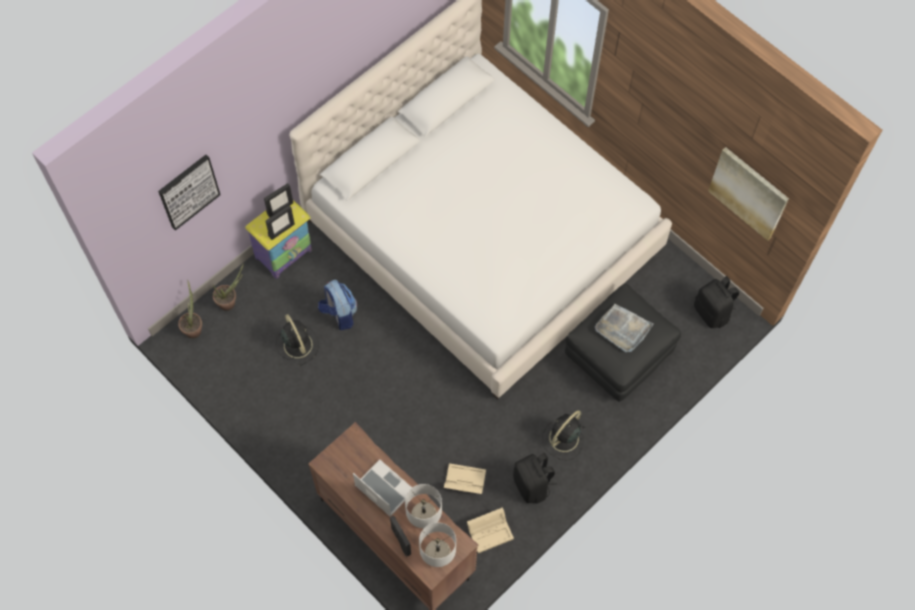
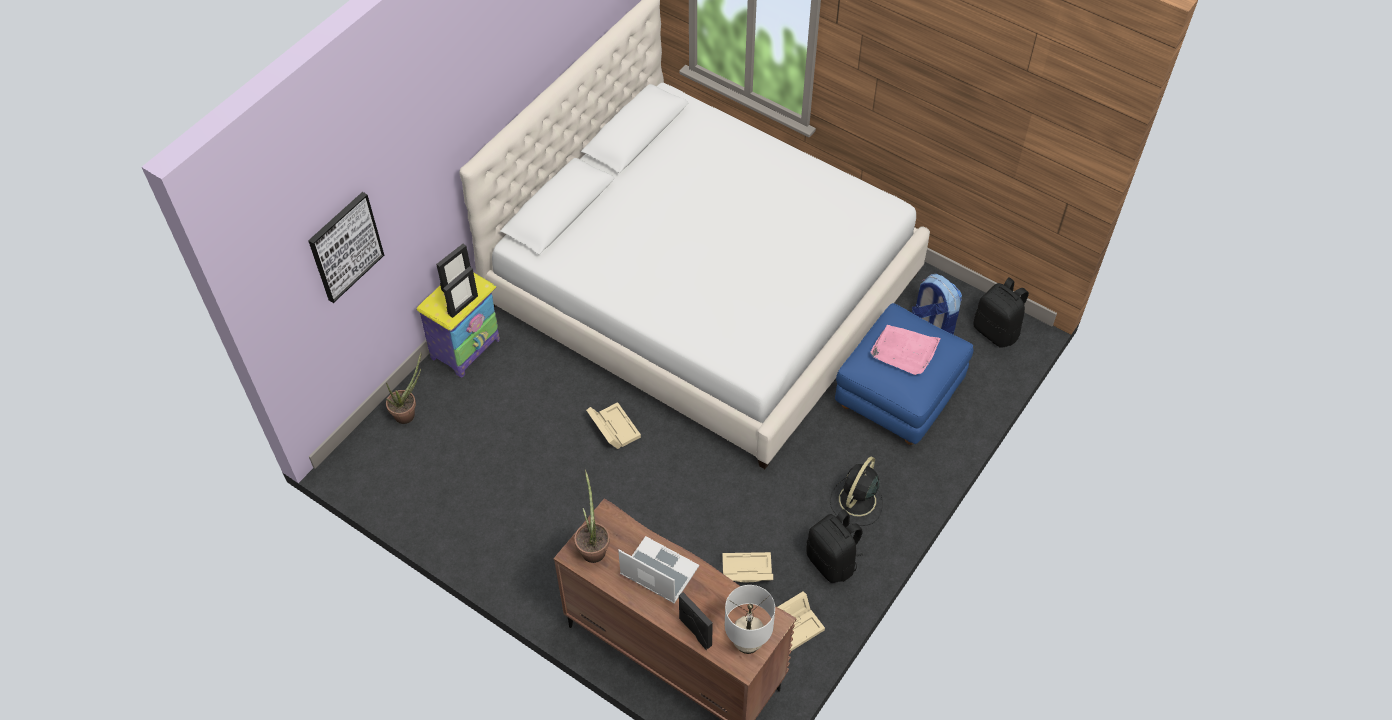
camera: 10 degrees left, 10 degrees down
potted plant [178,281,202,339] -> potted plant moved to [574,469,610,563]
black fan [276,314,319,366] -> none
backpack [318,280,357,330] -> backpack moved to [912,274,962,334]
white table lamp [405,484,442,529] -> none
black ottoman [565,283,681,402] -> blue ottoman [835,303,974,445]
grey tray [595,304,654,352] -> pink tray [870,325,941,375]
picture [708,147,789,241] -> none
none -> beige storage box [586,402,641,449]

